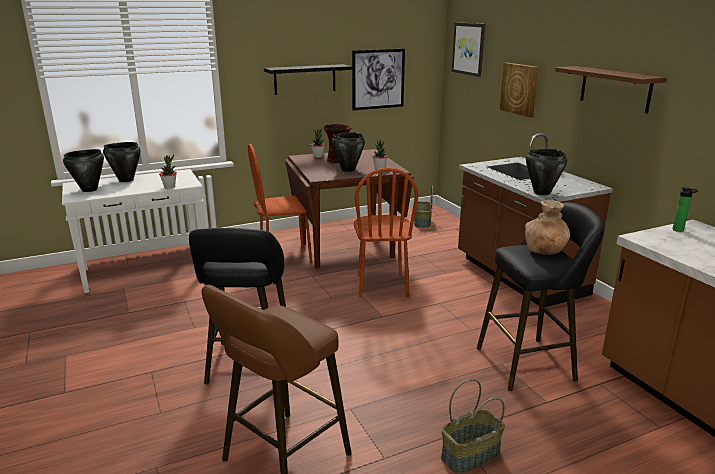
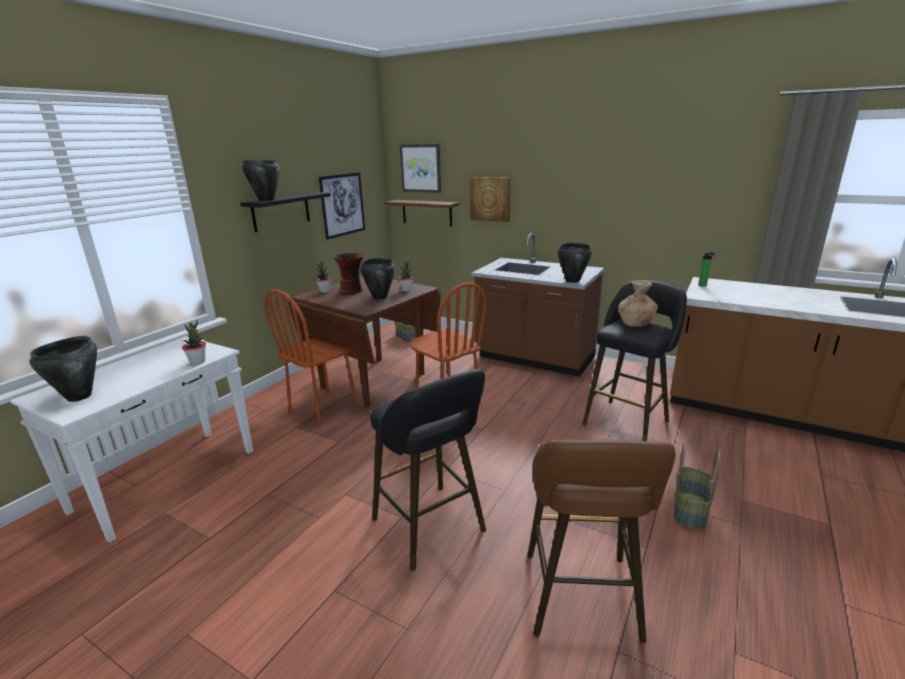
camera: 35 degrees left, 0 degrees up
black cooking pot [103,142,141,182] -> black cooking pot moved to [242,160,280,201]
brown shelf [555,66,667,113] -> brown shelf moved to [384,200,459,226]

